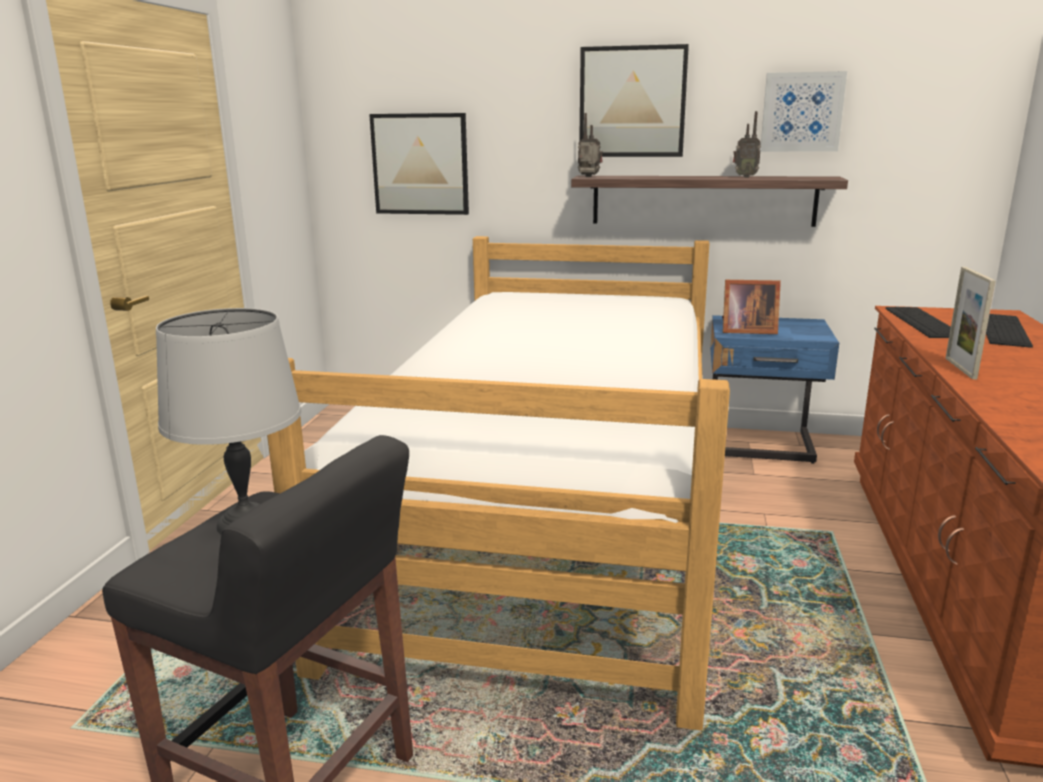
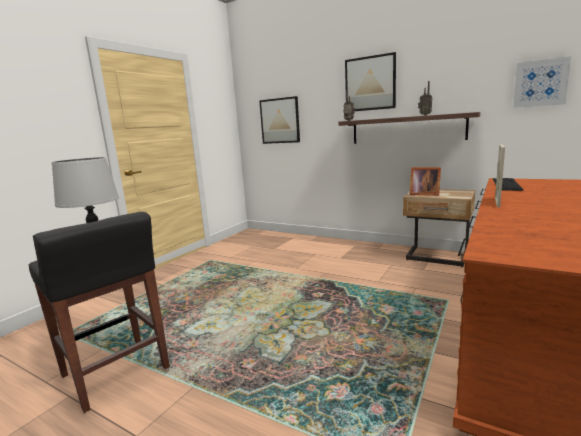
camera: 20 degrees right, 5 degrees down
bed [267,236,730,731] -> none
blue nightstand [710,315,839,464] -> beige nightstand [403,189,475,267]
picture [760,71,847,152] -> picture moved to [513,56,571,108]
keyboard [986,314,1033,348] -> none

